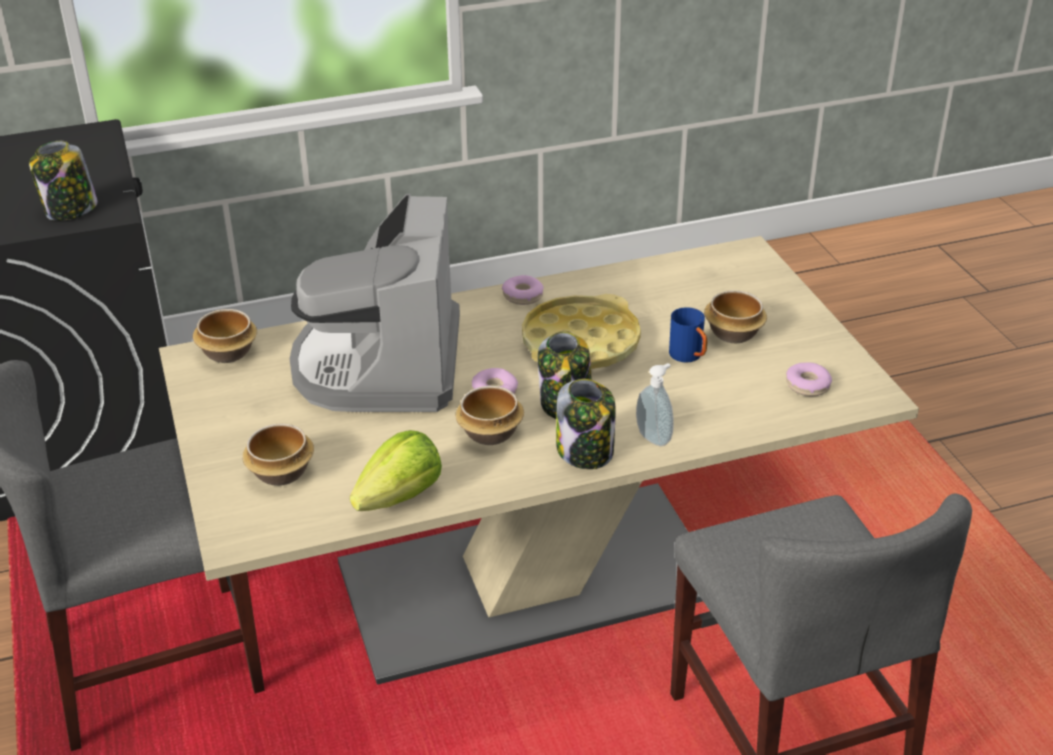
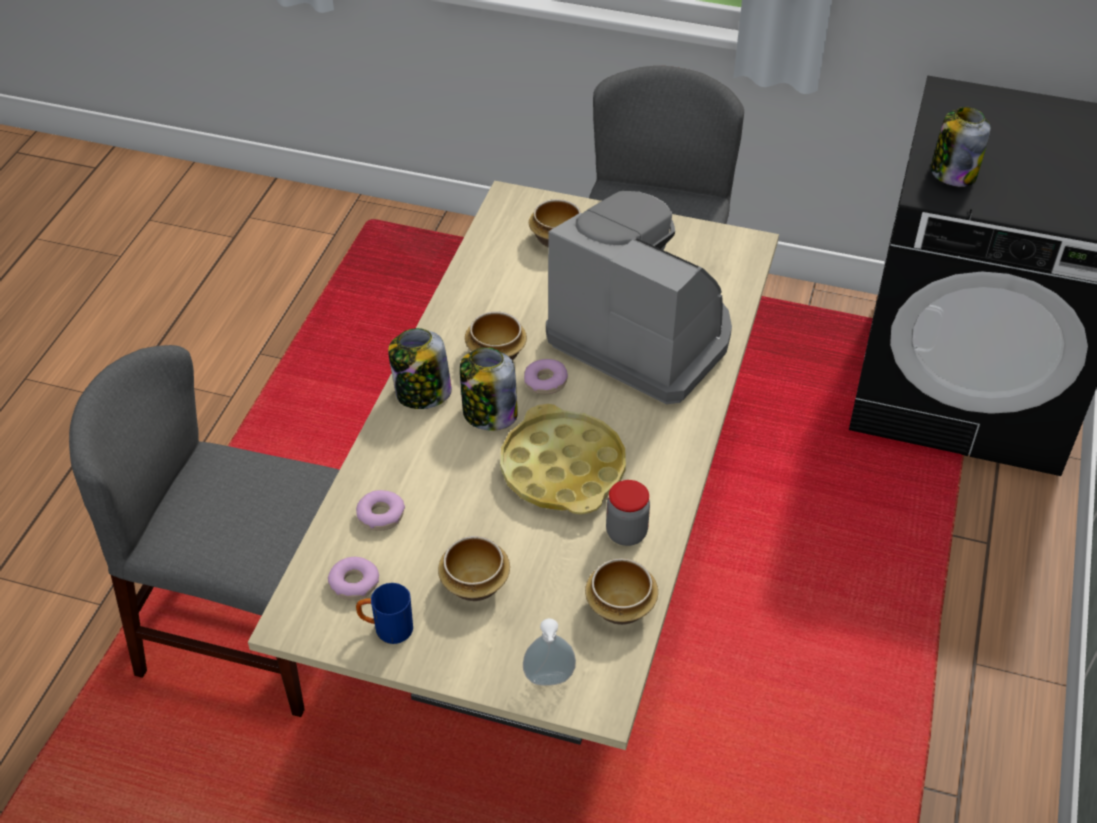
camera: 125 degrees right, 10 degrees up
bowl [193,309,257,363] -> bowl moved to [585,558,658,625]
lettuce [350,430,442,511] -> none
donut [502,275,544,305] -> donut moved to [356,490,405,531]
soap dispenser [636,363,674,446] -> soap dispenser moved to [523,618,576,686]
blue mug [669,307,707,363] -> blue mug moved to [356,583,413,644]
none -> jar [606,480,650,546]

